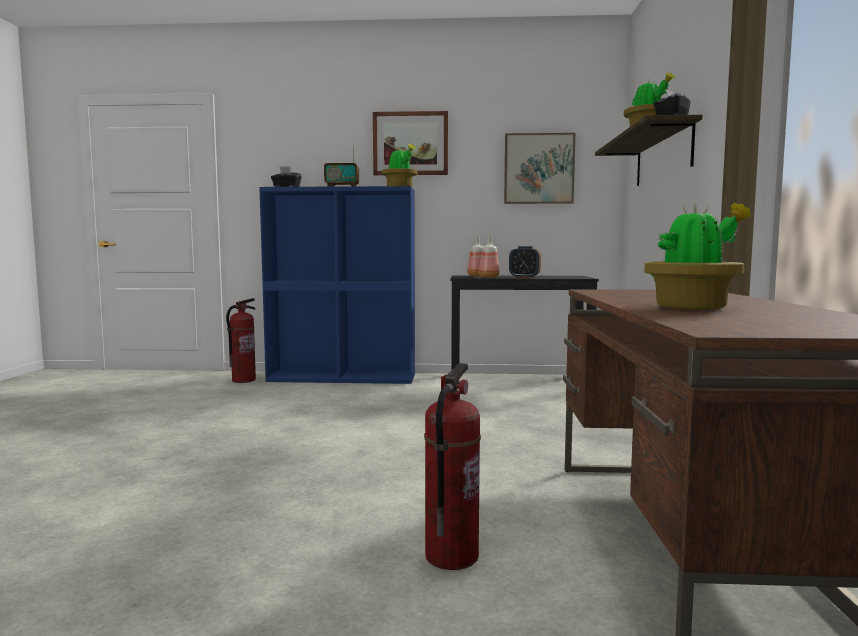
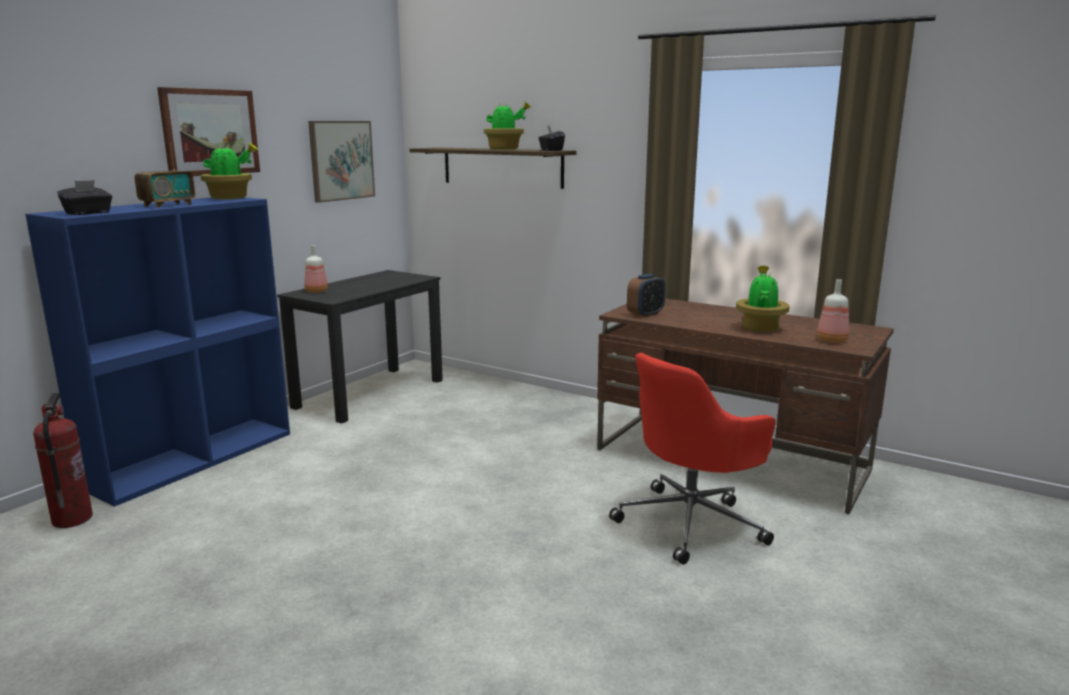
camera: 60 degrees left, 10 degrees up
fire extinguisher [424,363,481,570] -> red office chair [609,353,776,565]
bottle [479,235,500,278] -> bottle moved to [817,279,850,343]
alarm clock [509,246,541,278] -> alarm clock moved to [627,274,665,317]

